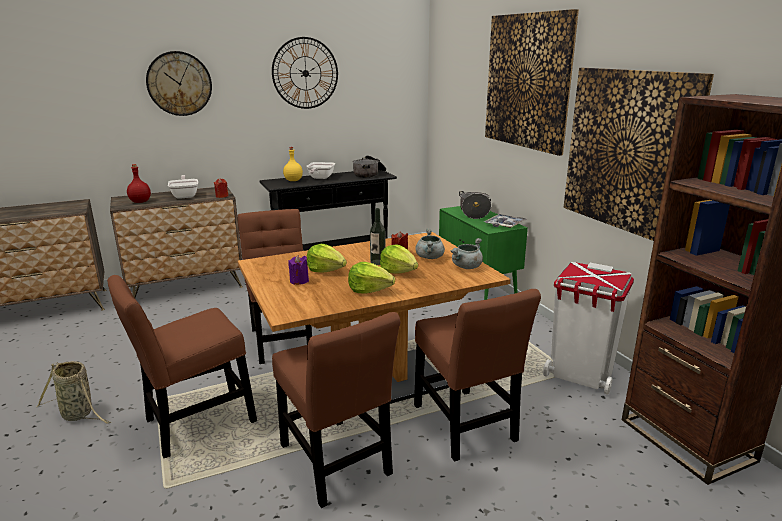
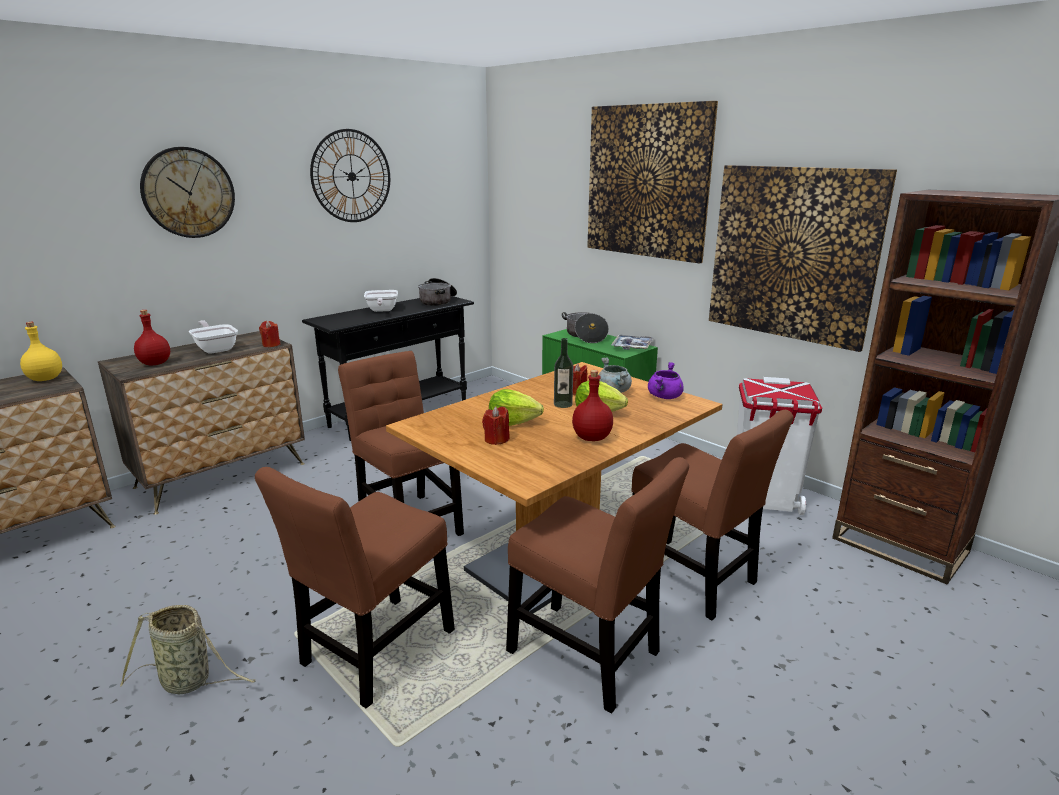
camera: 20 degrees left, 0 degrees up
yellow bottle [283,147,303,181] -> yellow bottle moved to [20,322,62,381]
purple candle [288,255,309,285] -> red candle [482,406,510,445]
lettuce [348,262,395,293] -> red bottle [572,370,613,441]
grey cooking pot [451,238,483,269] -> purple cooking pot [648,362,684,399]

